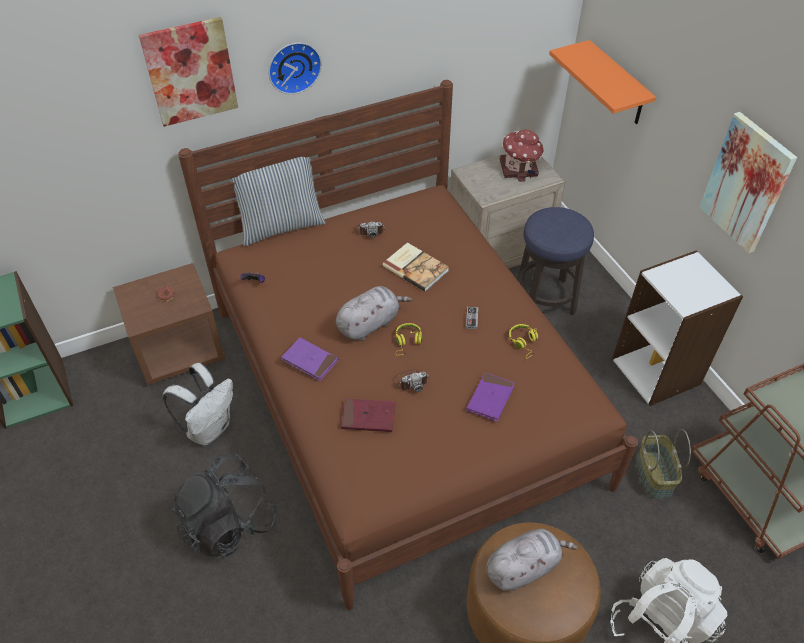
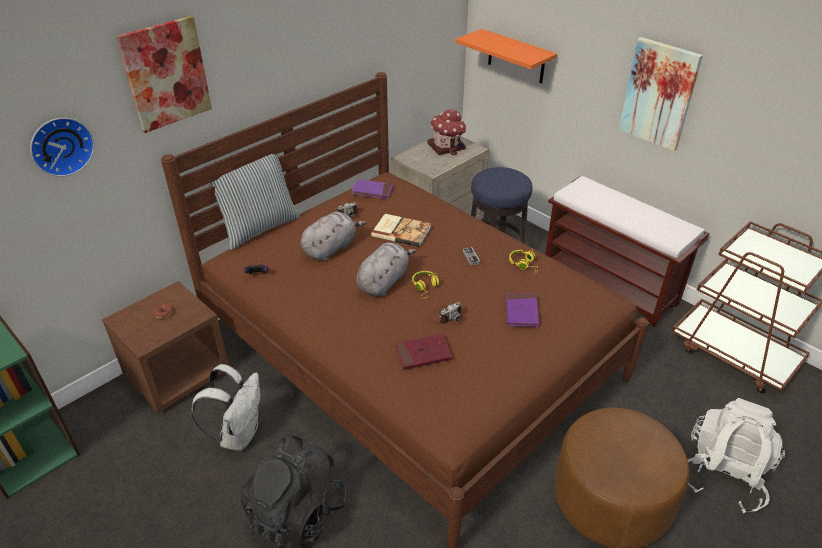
camera: 20 degrees left, 10 degrees down
wall clock [268,43,322,94] -> wall clock moved to [30,118,94,177]
purple book [281,338,339,381] -> purple book moved to [351,179,393,199]
grey plush toy [486,529,578,591] -> grey plush toy moved to [301,212,366,261]
white bookcase [612,250,743,406] -> brown bench [545,176,709,327]
basket [636,429,691,499] -> none

